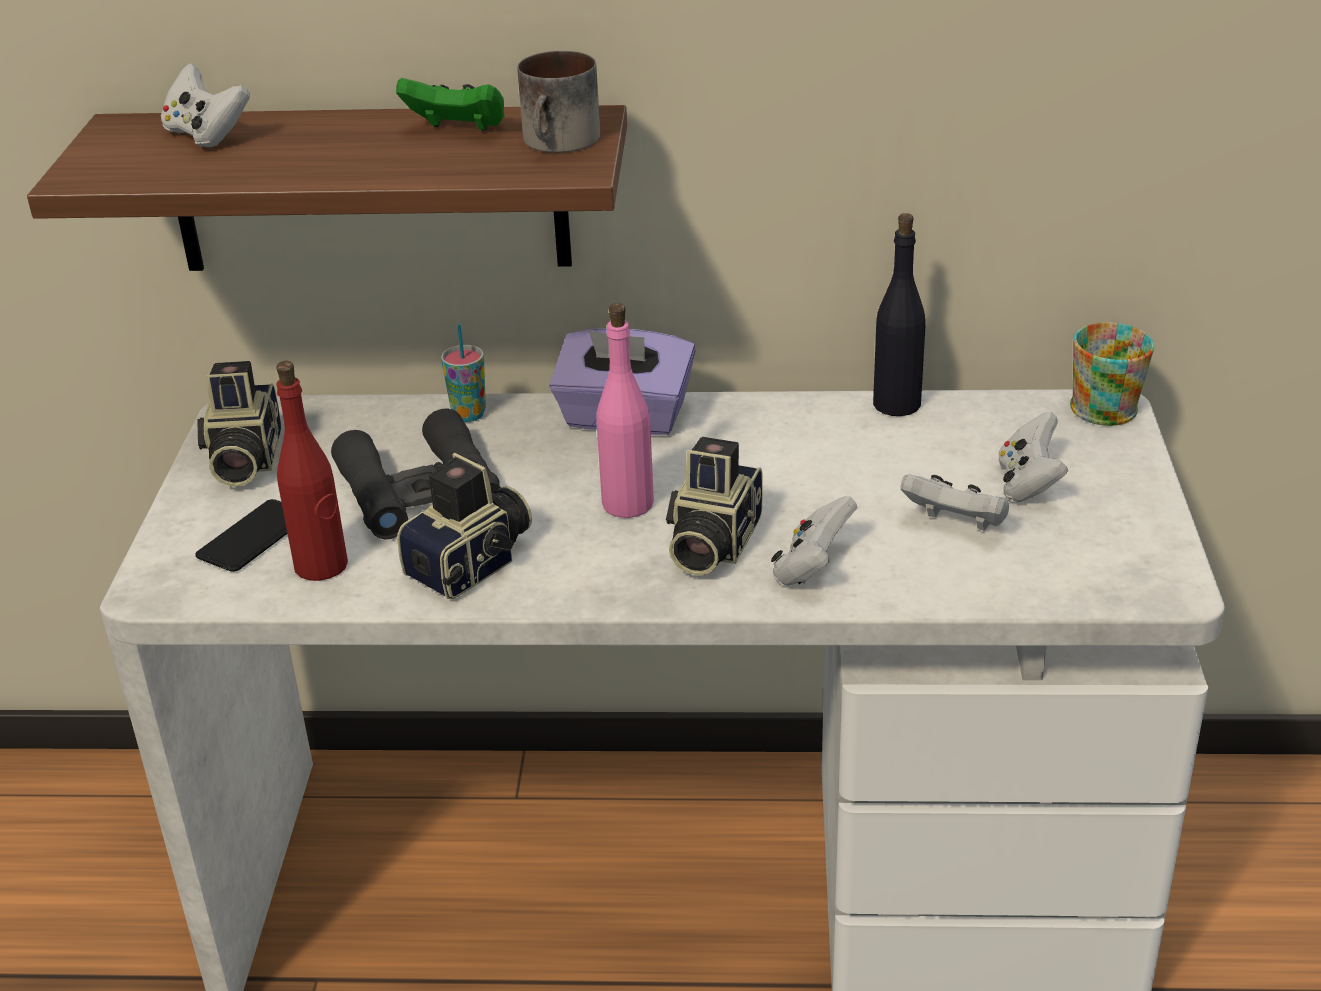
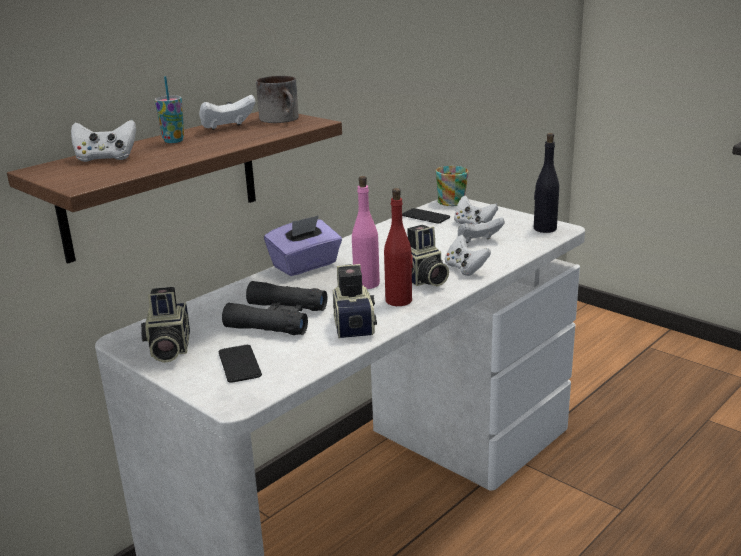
camera: 50 degrees left, 10 degrees down
camera [197,361,281,487] -> camera turned 45 degrees clockwise [141,287,190,363]
red bottle [276,361,348,581] -> red bottle moved to [384,188,413,306]
green game controller [396,78,505,131] -> white game controller [199,95,256,130]
cup [441,324,486,422] -> cup moved to [155,76,184,143]
black bottle [873,213,925,416] -> black bottle moved to [534,133,559,233]
none -> phone [402,208,450,224]

